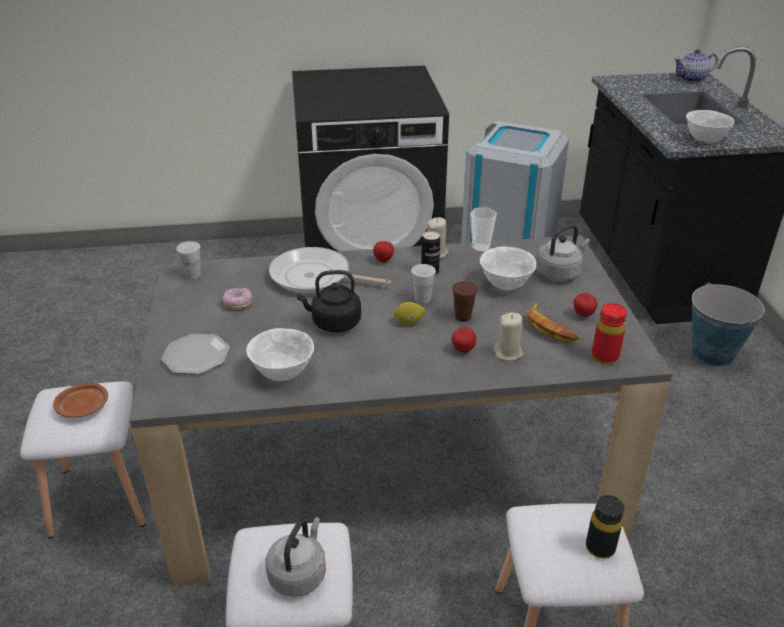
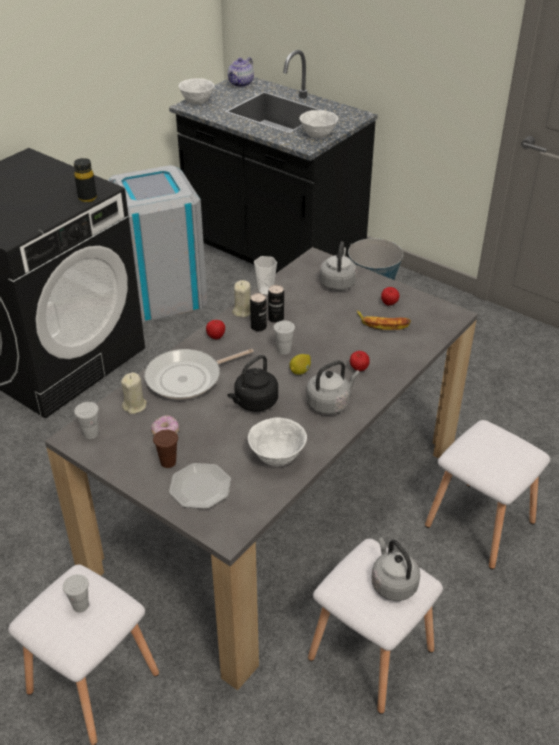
camera: 45 degrees left, 5 degrees up
brown plate [53,383,108,418] -> white cup [63,574,89,612]
brown cup [452,281,478,322] -> brown cup moved to [153,430,178,468]
white bowl [480,246,537,290] -> white bowl moved to [179,78,214,104]
beige candle [494,312,523,361] -> beige candle moved to [121,372,147,414]
black bottle [586,495,624,559] -> black bottle moved to [74,158,97,202]
red bottle [592,303,627,365] -> none
none -> can [268,285,284,323]
none -> grey kettle [306,361,360,414]

